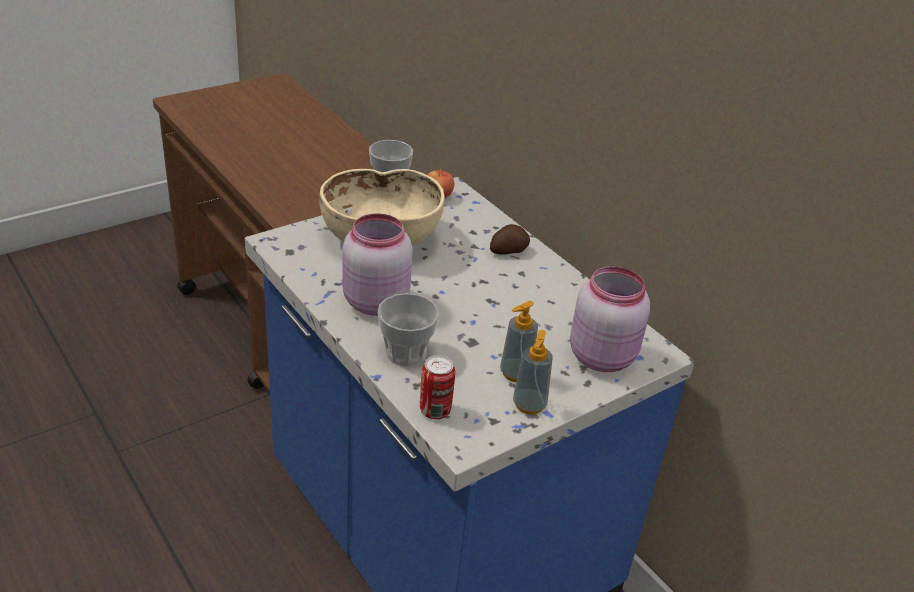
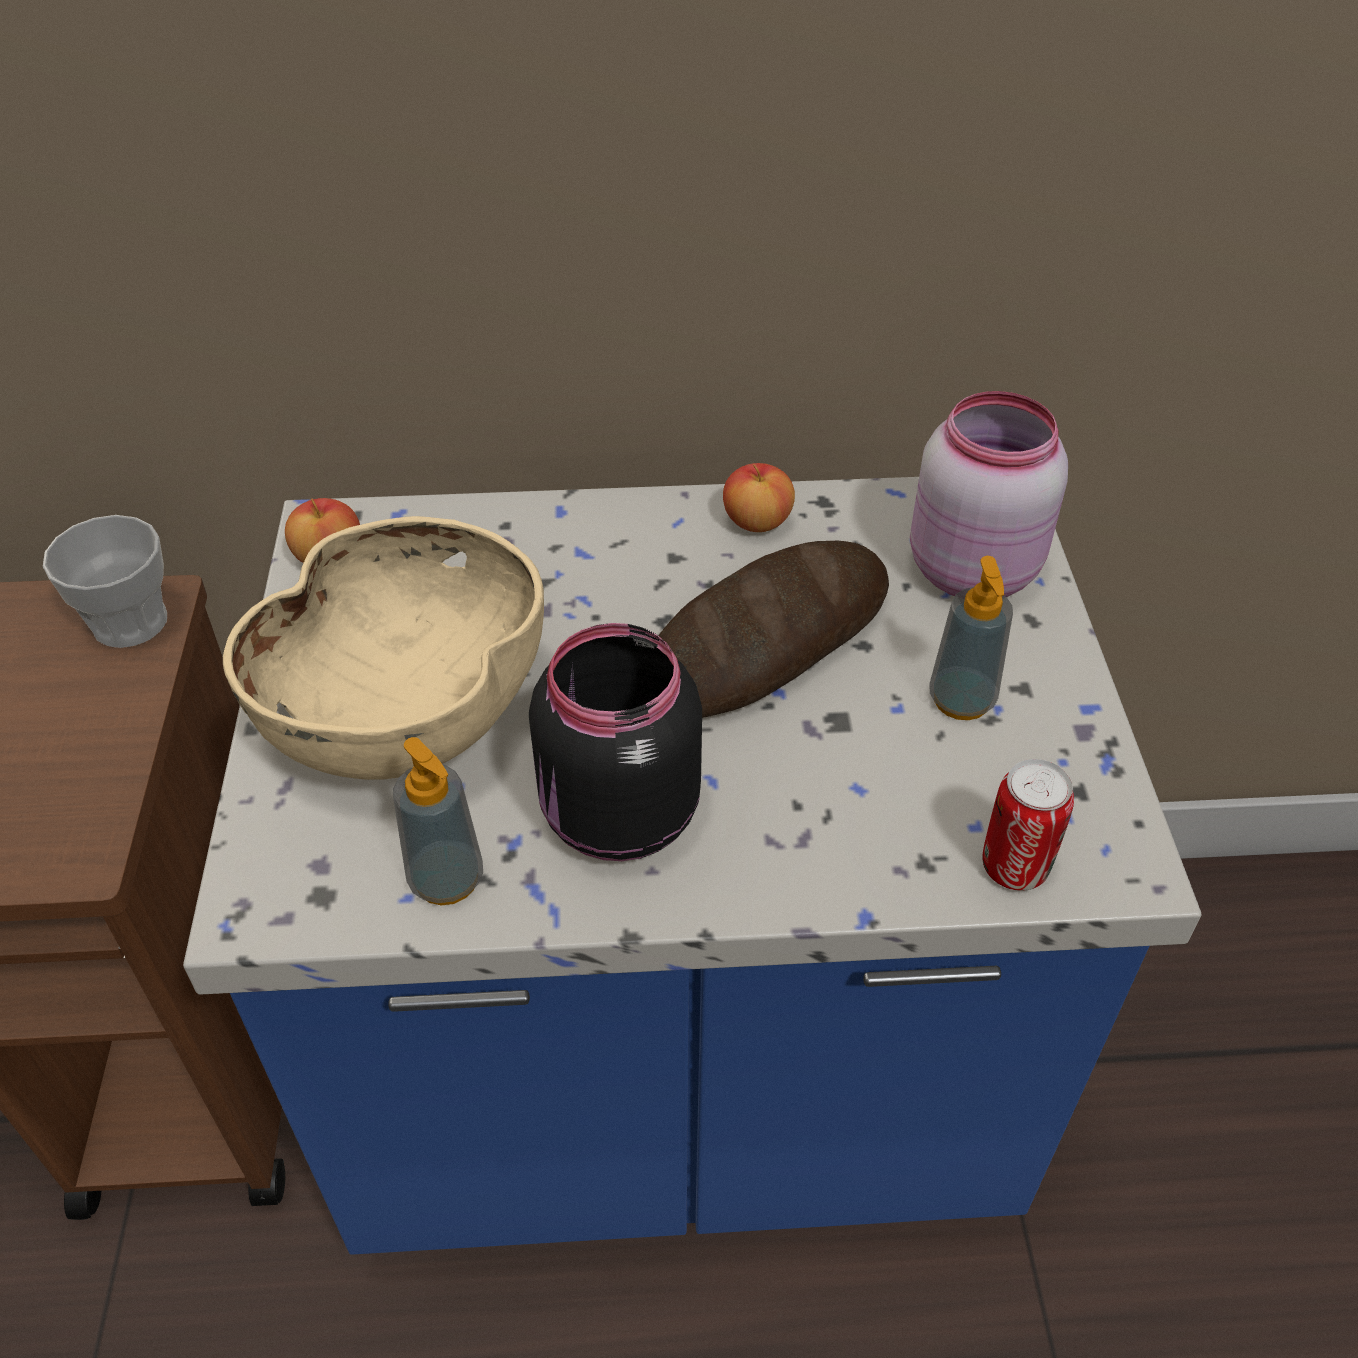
camera: 55 degrees left, 10 degrees up
pink jar [342,213,413,316] -> black jar [529,623,702,861]
cup [377,293,439,366] -> none
potato [490,224,530,255] -> none
soap dispenser [513,330,552,415] -> soap dispenser moved to [393,737,483,905]
none -> bread [658,541,889,718]
none -> apple [723,463,795,532]

